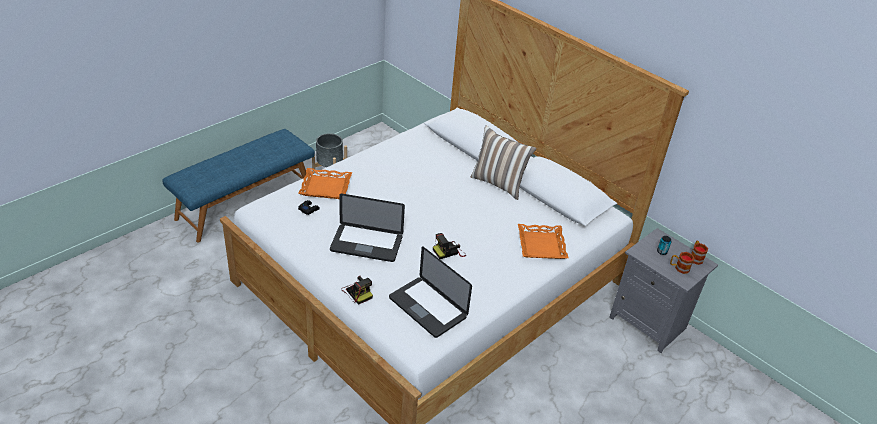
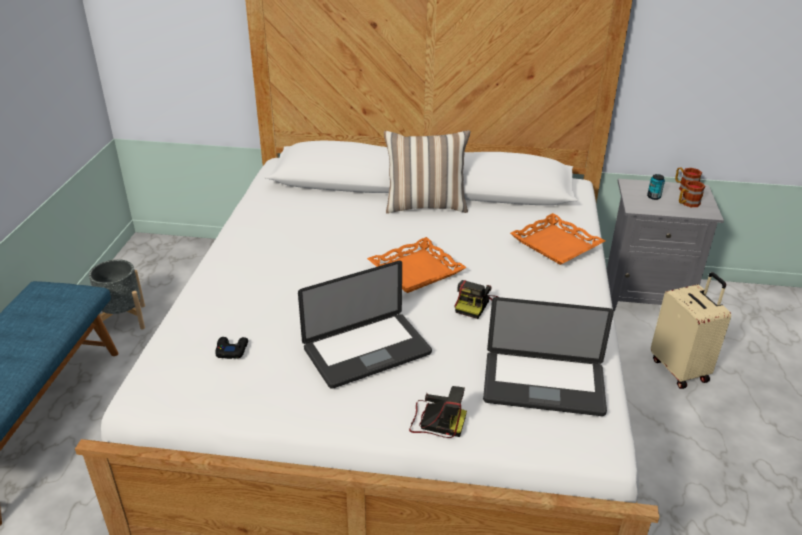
camera: 35 degrees left, 5 degrees down
orange tray [298,168,352,199] -> orange tray moved to [367,237,467,293]
none -> beige suitcase [651,272,731,389]

